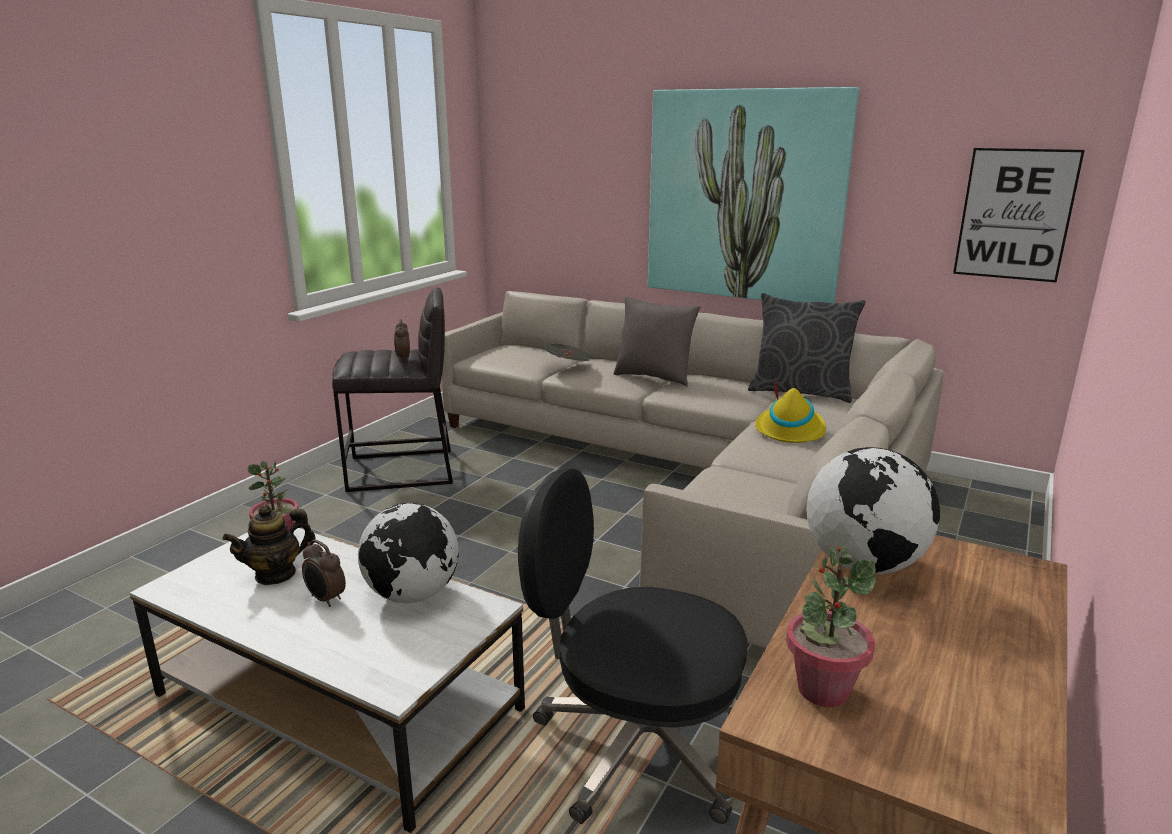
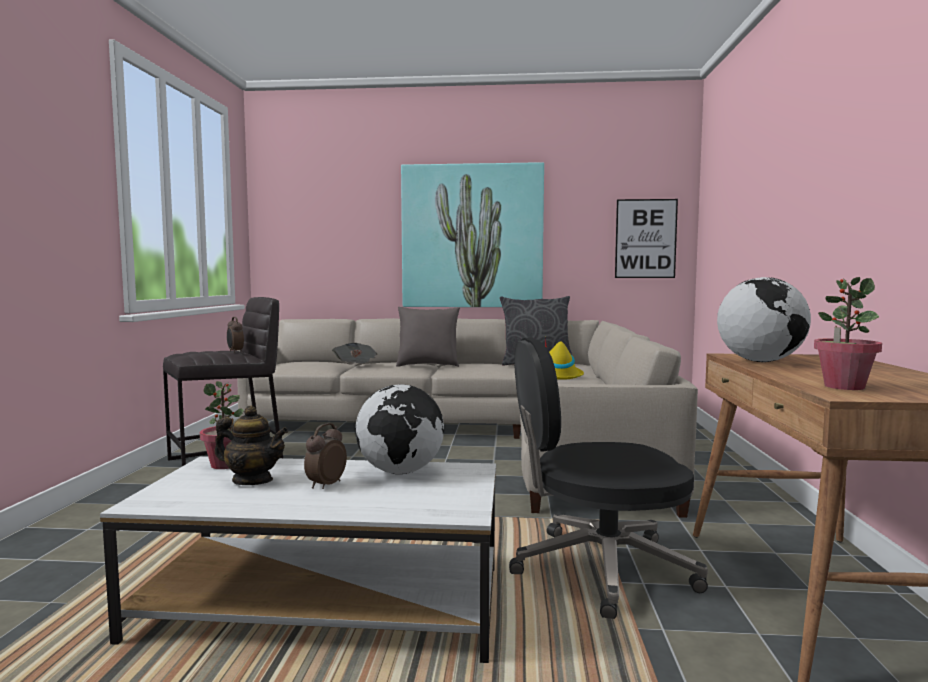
camera: 25 degrees left, 15 degrees down
teapot [222,505,316,585] -> teapot turned 105 degrees counterclockwise [214,406,288,485]
alarm clock [302,540,346,607] -> alarm clock turned 105 degrees clockwise [304,423,347,489]

